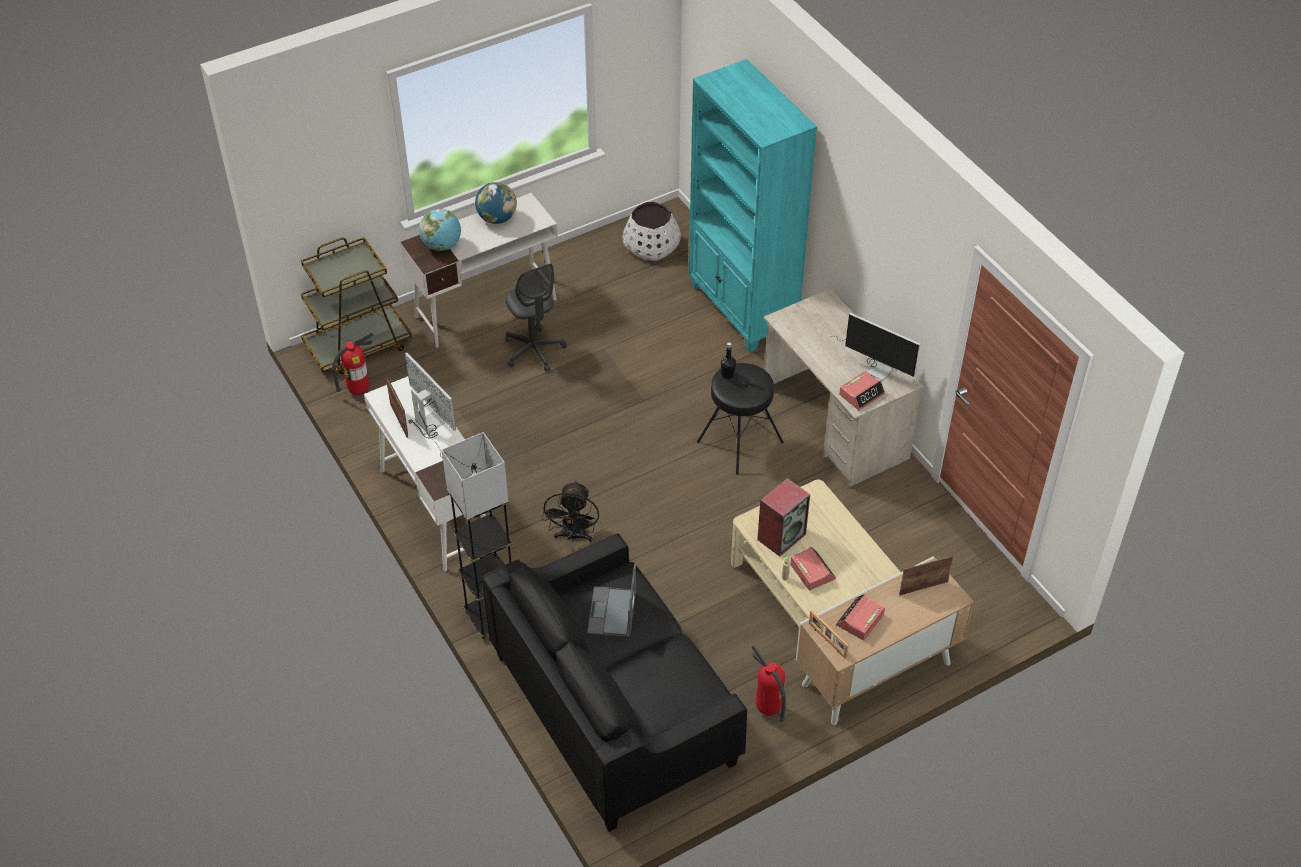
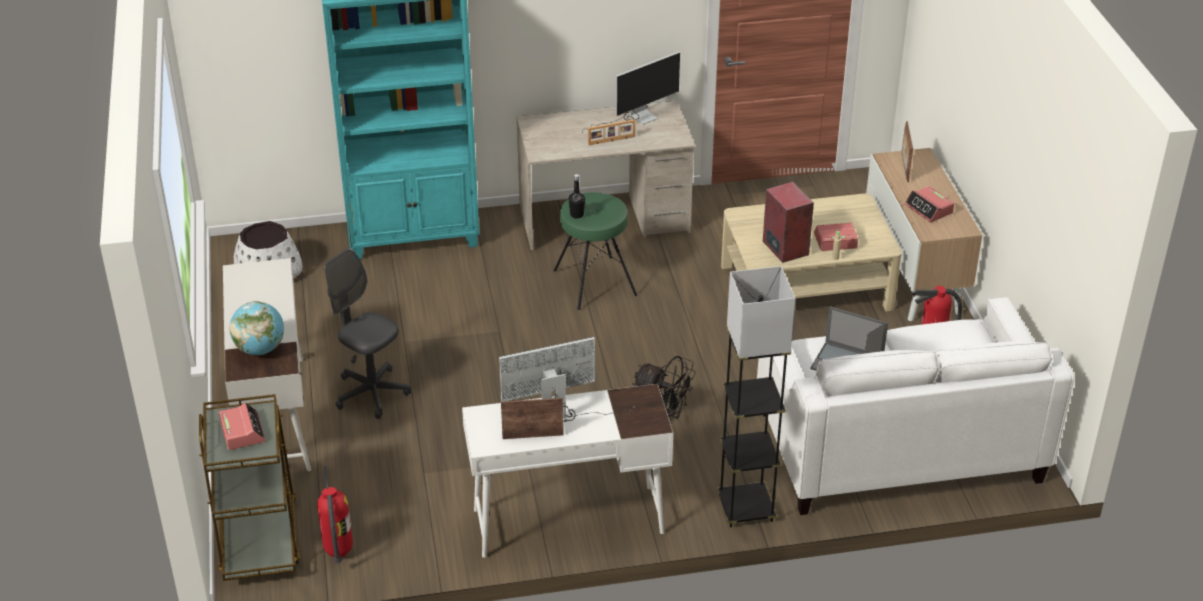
camera: 70 degrees left, 10 degrees down
globe [475,182,517,224] -> none
black sofa [482,533,747,832] -> white sofa [757,297,1074,515]
grey office chair [505,263,567,372] -> grey office chair turned 135 degrees counterclockwise [324,248,411,419]
black stool [697,363,784,475] -> green stool [554,192,637,310]
picture frame [809,610,849,659] -> picture frame moved to [588,119,635,145]
alarm clock [839,371,885,411] -> alarm clock moved to [219,402,265,450]

